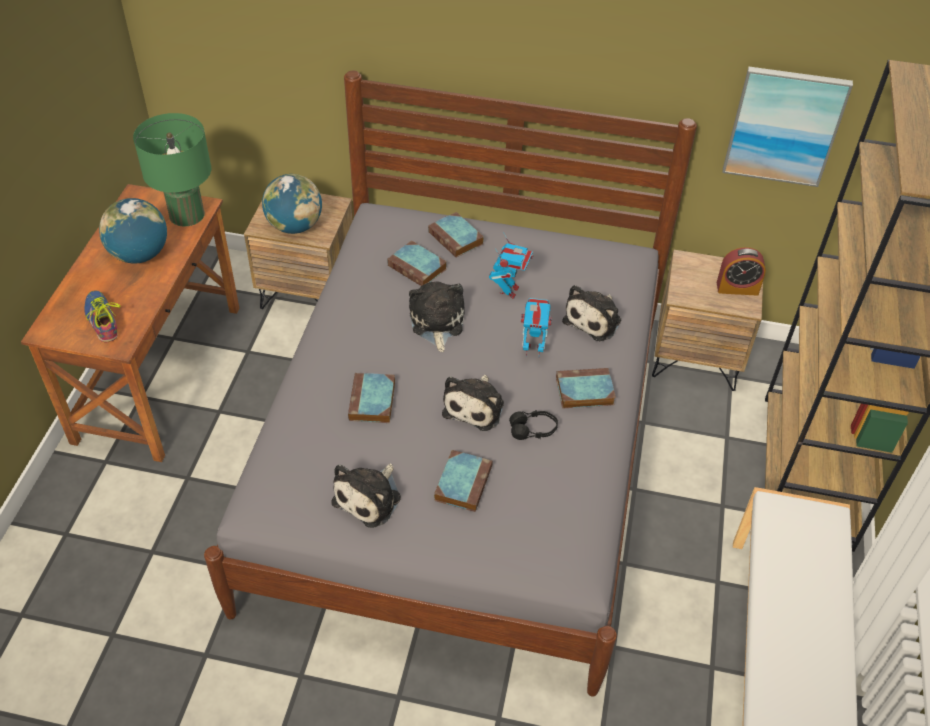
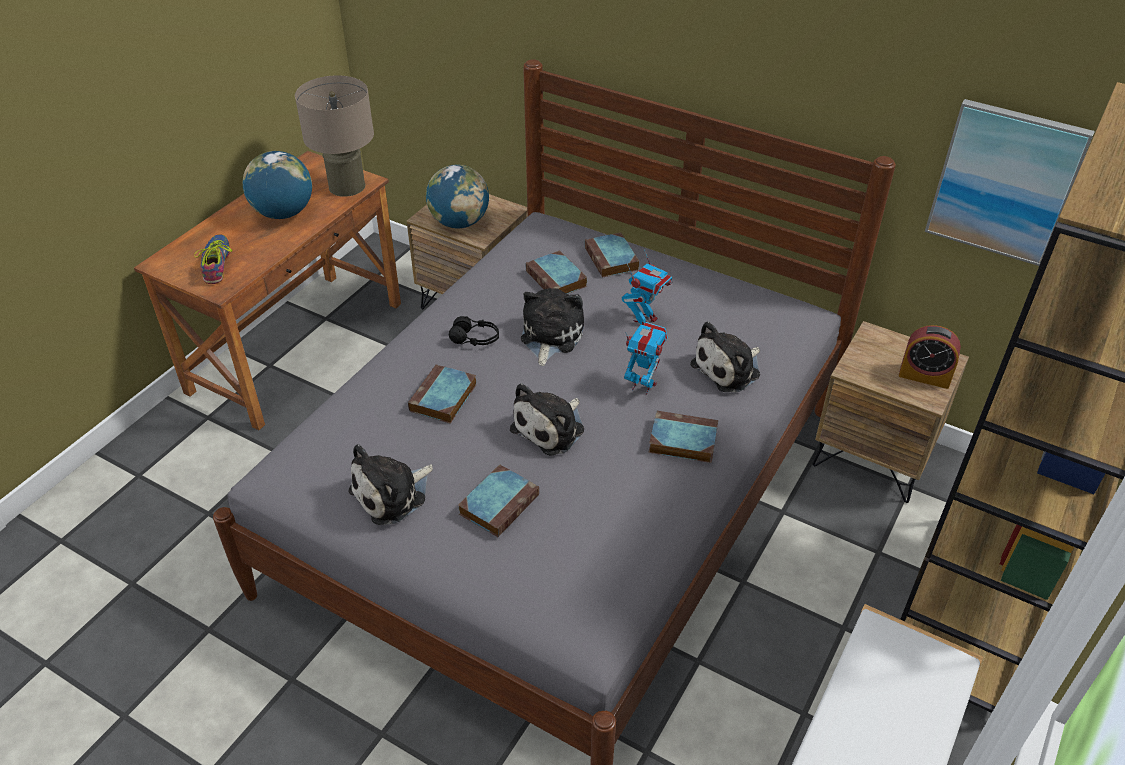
camera: 20 degrees right, 5 degrees down
green table lamp [133,113,211,226] -> beige table lamp [295,75,374,197]
black headphones [509,410,558,440] -> black headphones moved to [449,316,499,346]

